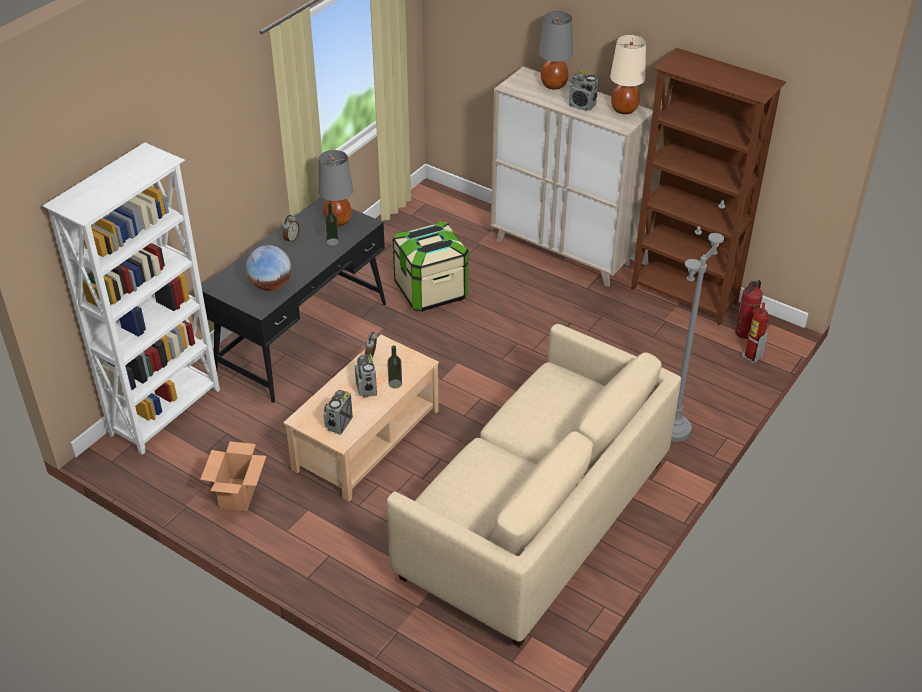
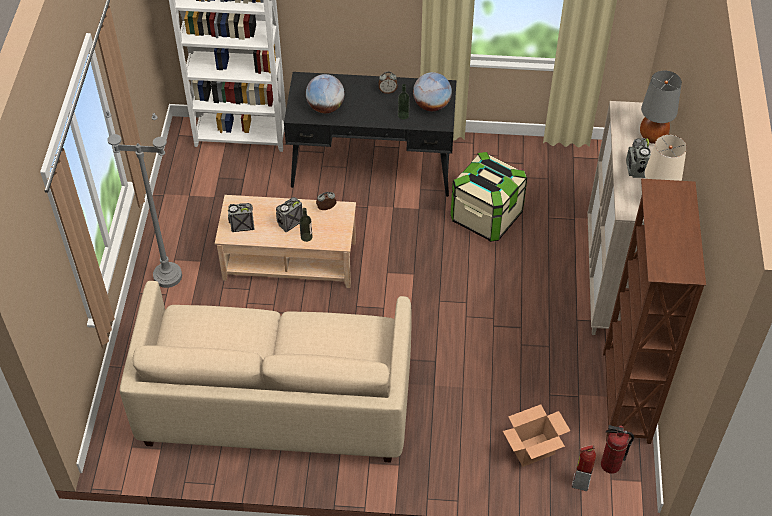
camera: 60 degrees right, 10 degrees up
cardboard box [200,442,266,511] -> cardboard box moved to [503,405,570,467]
grey table lamp [318,150,353,226] -> globe [413,72,452,111]
grey floor lamp [671,200,725,442] -> grey floor lamp moved to [105,111,182,288]

